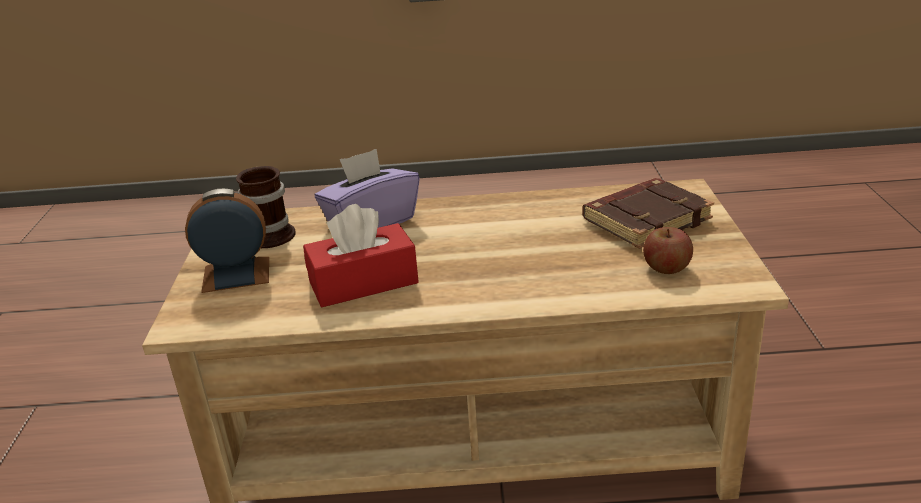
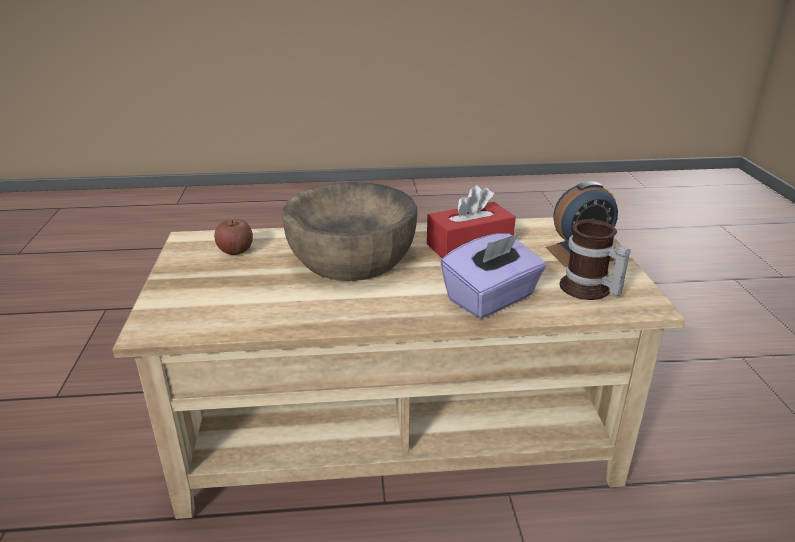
camera: 175 degrees right, 0 degrees up
brown book [582,178,714,249] -> none
none -> brown bowl [282,182,417,281]

